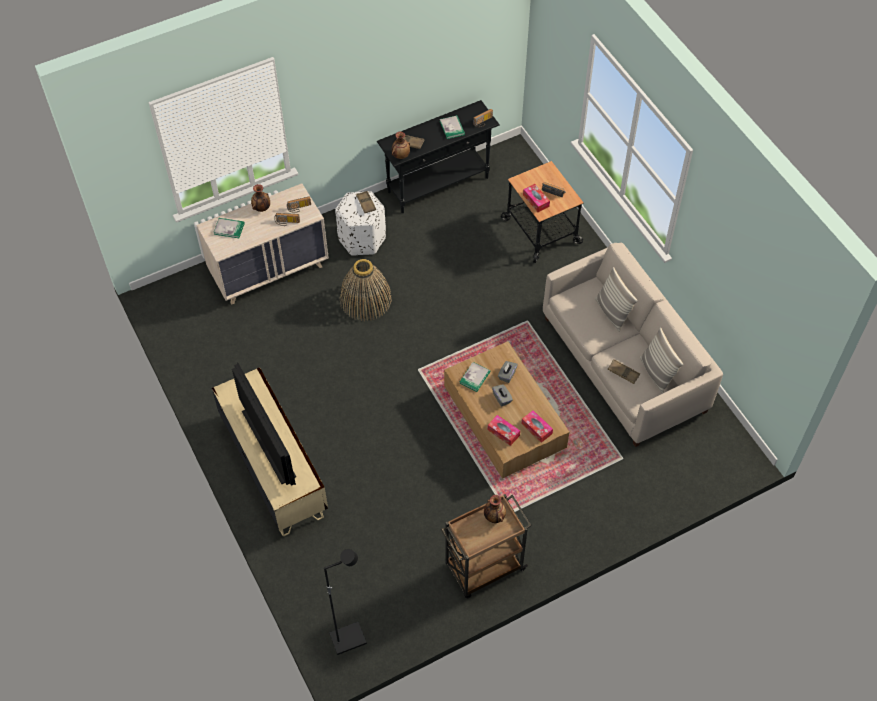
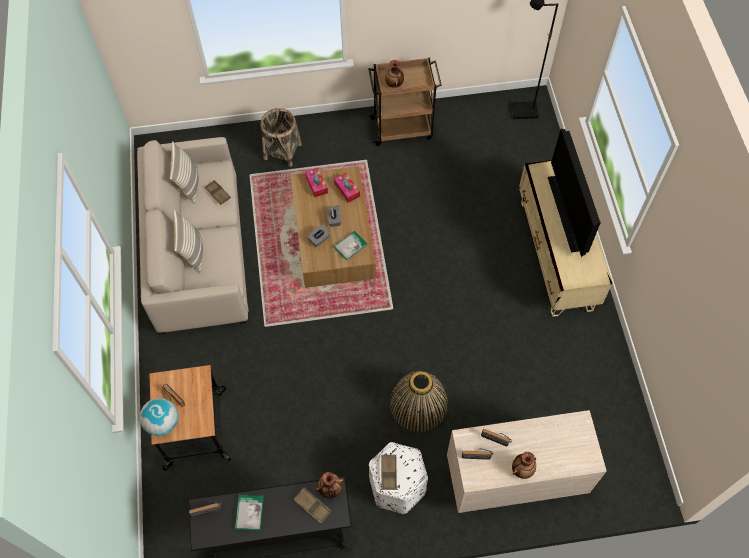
camera: 160 degrees left, 5 degrees up
book [213,218,245,238] -> none
tissue box [523,184,550,212] -> none
none -> globe [139,398,178,436]
none -> basket [261,108,302,167]

